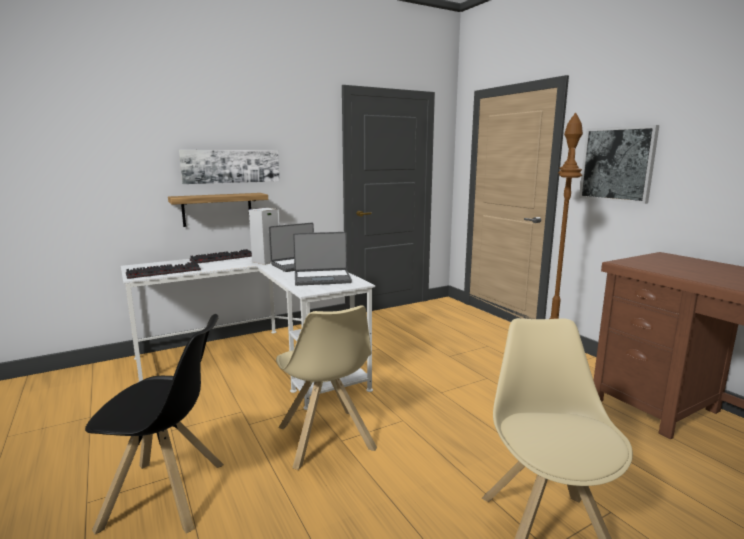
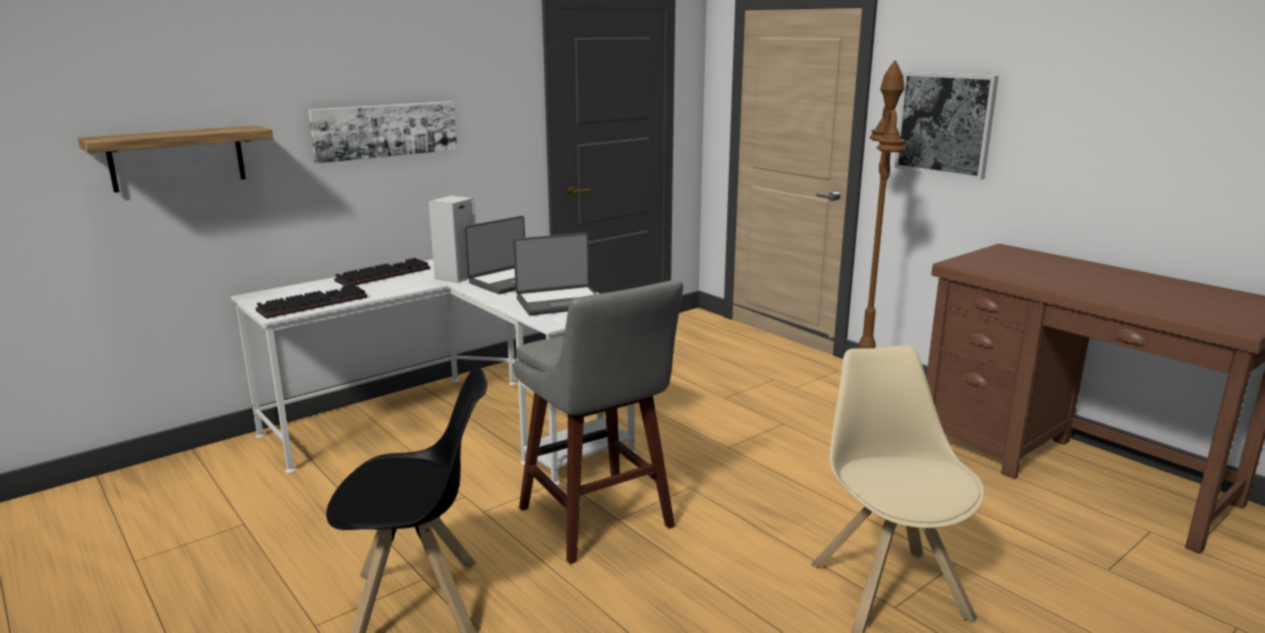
camera: 10 degrees left, 5 degrees up
shelf [168,193,268,227] -> shelf moved to [78,125,273,193]
beige chair [276,305,377,470] -> grey stool [513,280,683,564]

